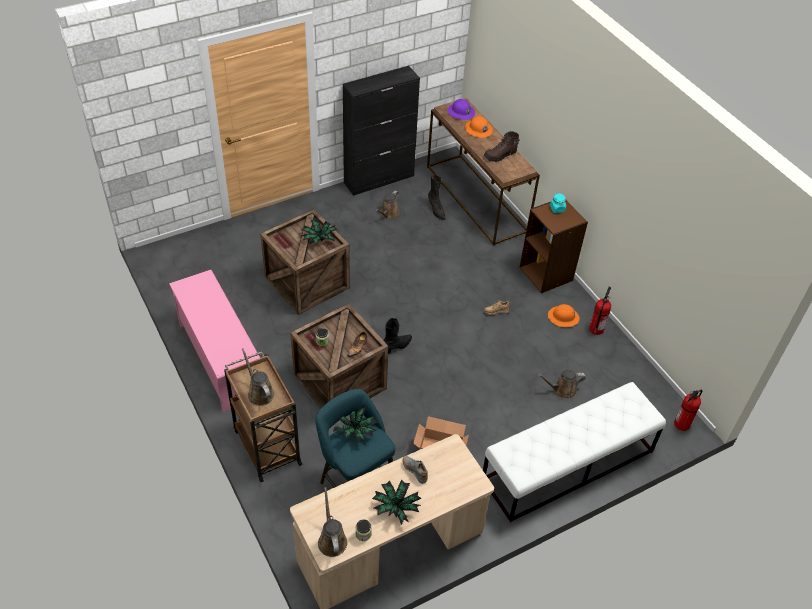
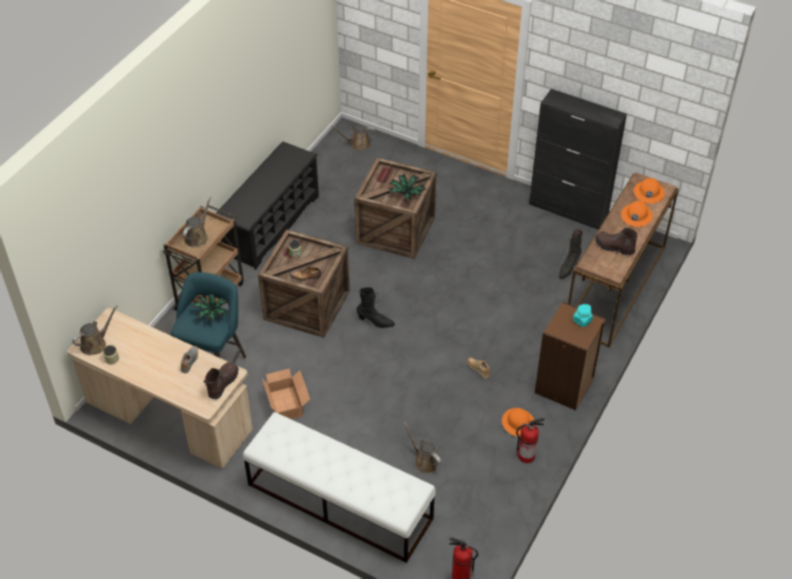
camera: 60 degrees right, 0 degrees up
pink shoe rack [169,270,260,412] -> black shoe rack [216,141,319,270]
potted plant [372,479,422,525] -> none
brown watering can [376,190,400,219] -> brown watering can moved to [331,125,375,151]
purple hard hat [448,99,475,120] -> orange hard hat [634,178,665,204]
none -> brown boot [204,362,239,399]

